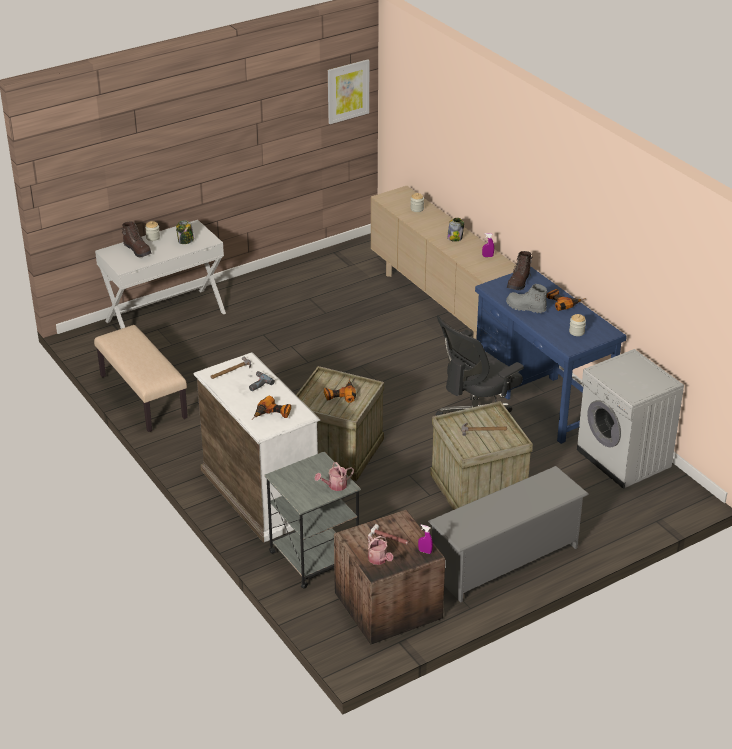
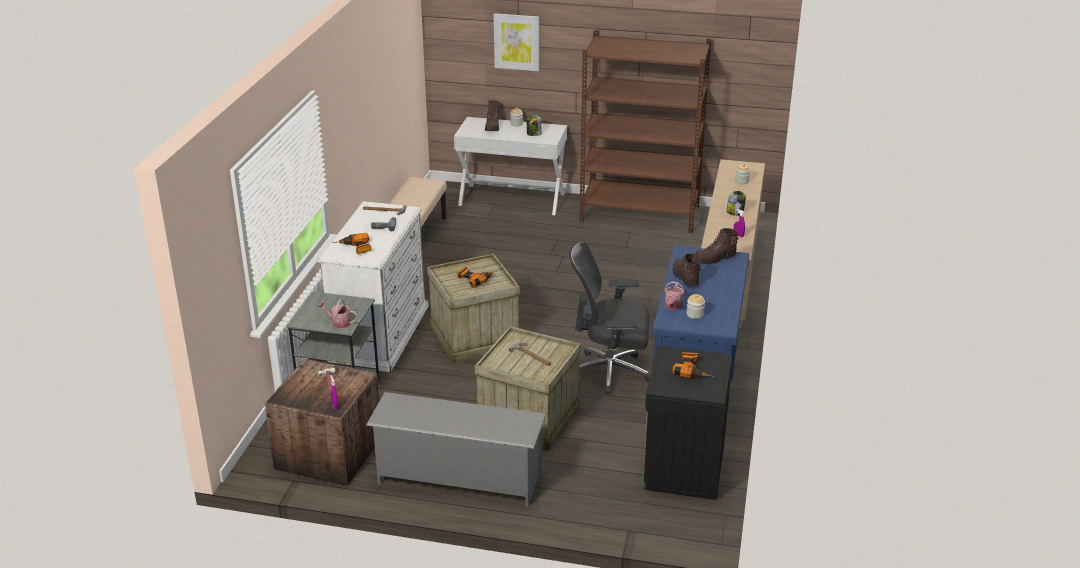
camera: 45 degrees right, 5 degrees down
picture [328,59,369,124] -> picture moved to [494,13,539,71]
watering can [368,536,393,565] -> watering can moved to [664,282,684,310]
grey boot [506,284,547,313] -> brown boot [673,254,701,287]
power drill [547,289,586,311] -> power drill moved to [672,352,714,378]
white washing machine [577,349,684,489] -> black washing machine [644,346,733,500]
none -> brown bookcase [580,30,711,233]

